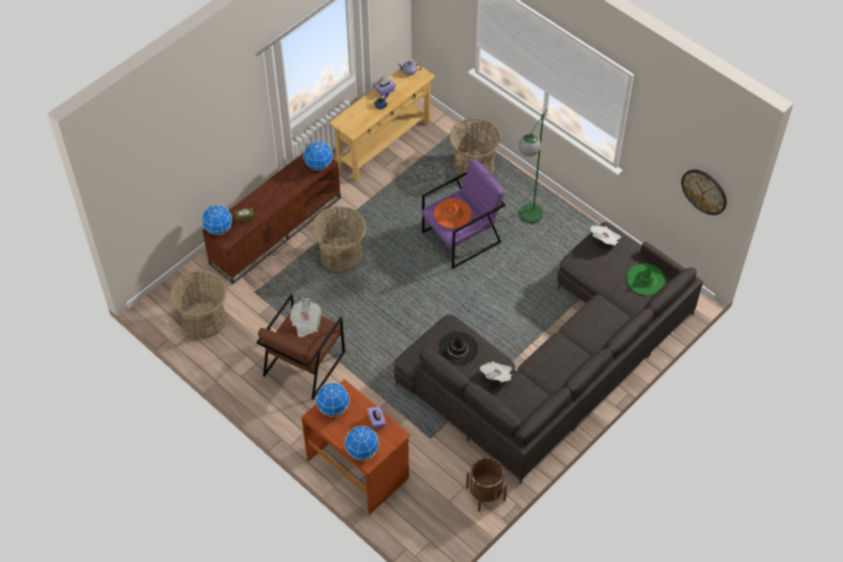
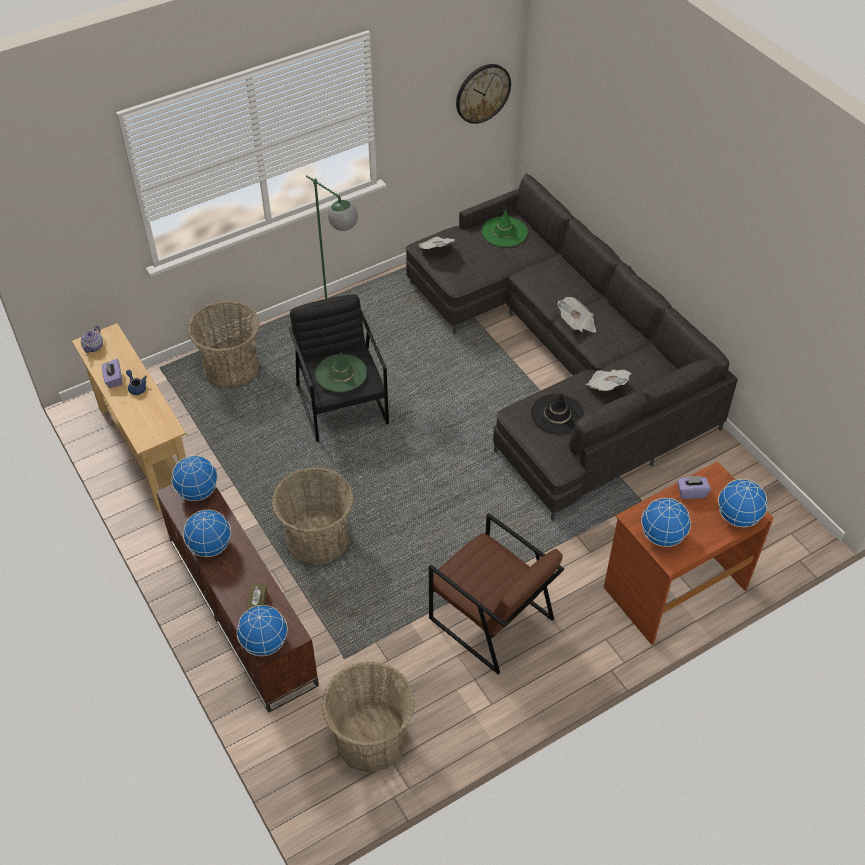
camera: 75 degrees left, 5 degrees down
newspaper [290,299,322,337] -> newspaper moved to [558,297,596,333]
purple armchair [422,160,506,269] -> black armchair [288,295,389,442]
orange hat [434,199,472,228] -> green hat [315,352,367,392]
brown planter [466,457,507,512] -> none
none -> globe [183,509,231,557]

